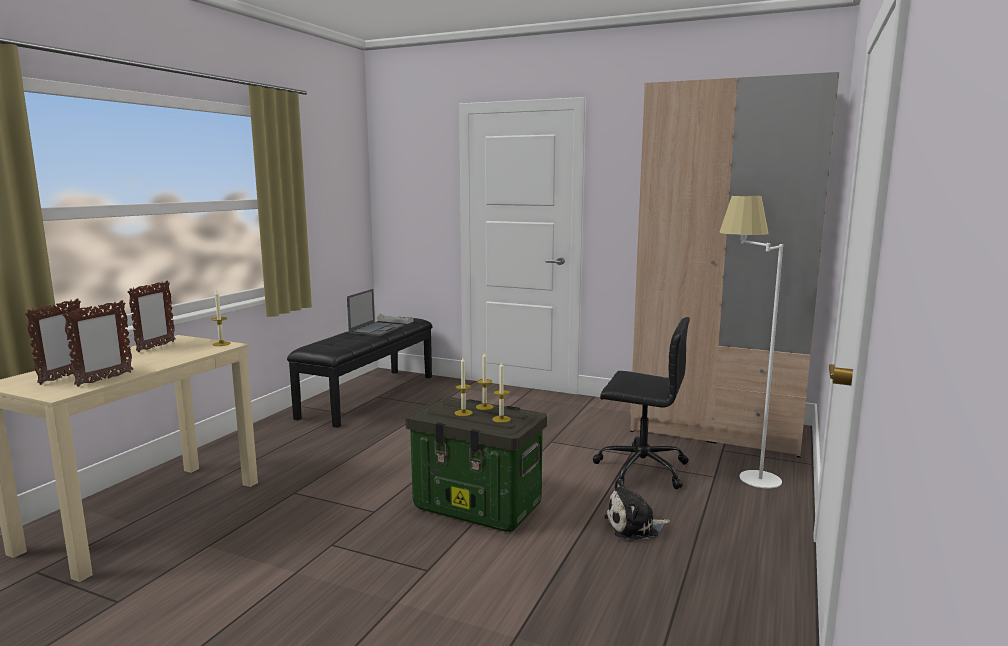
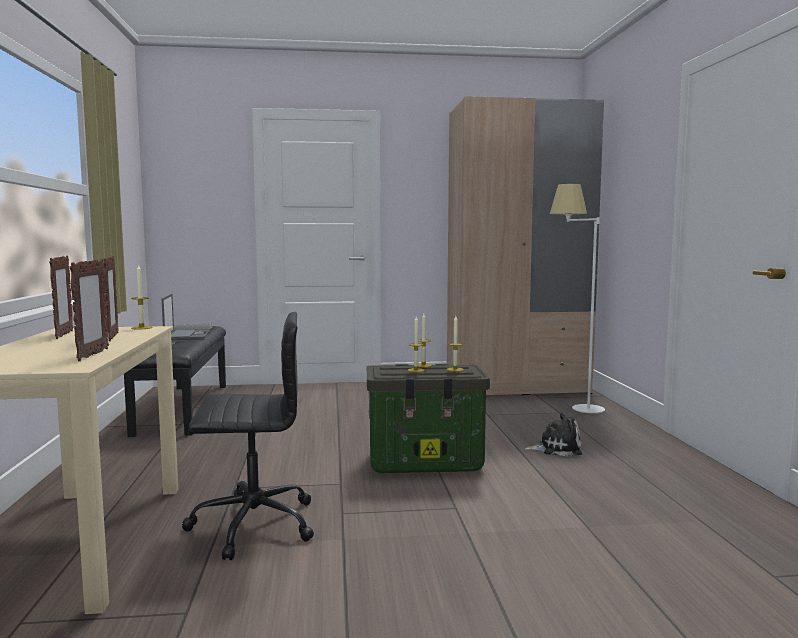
camera: 30 degrees left, 5 degrees down
picture frame [25,298,82,385] -> picture frame moved to [104,256,119,341]
black office chair [593,317,690,489] -> black office chair moved to [182,312,314,560]
plush toy [604,479,670,540] -> plush toy turned 135 degrees counterclockwise [524,413,582,457]

